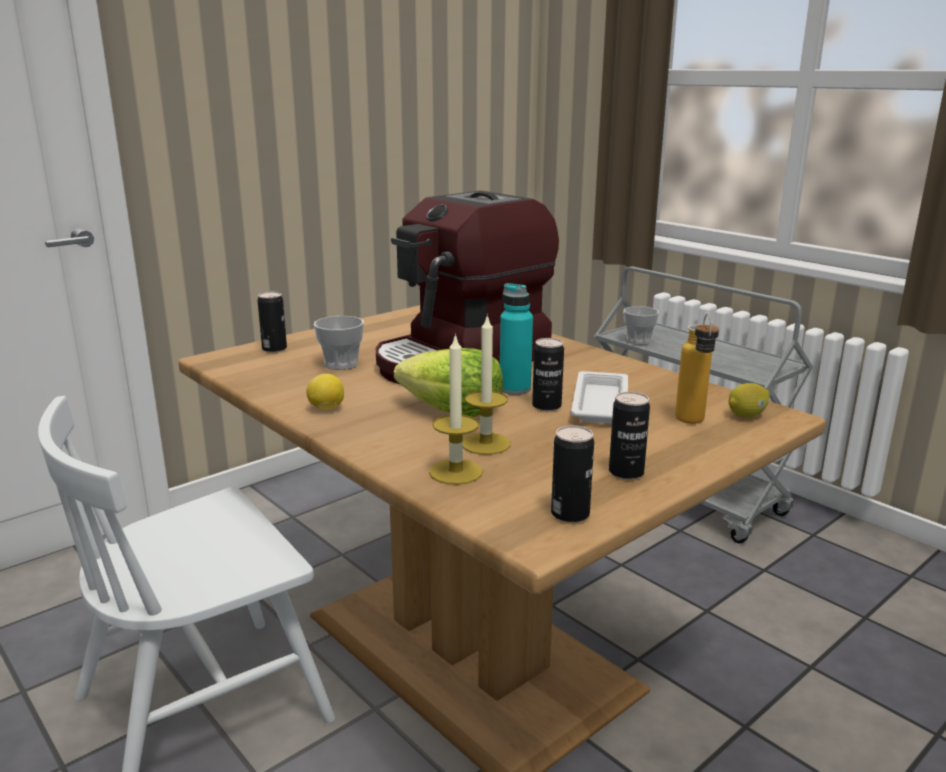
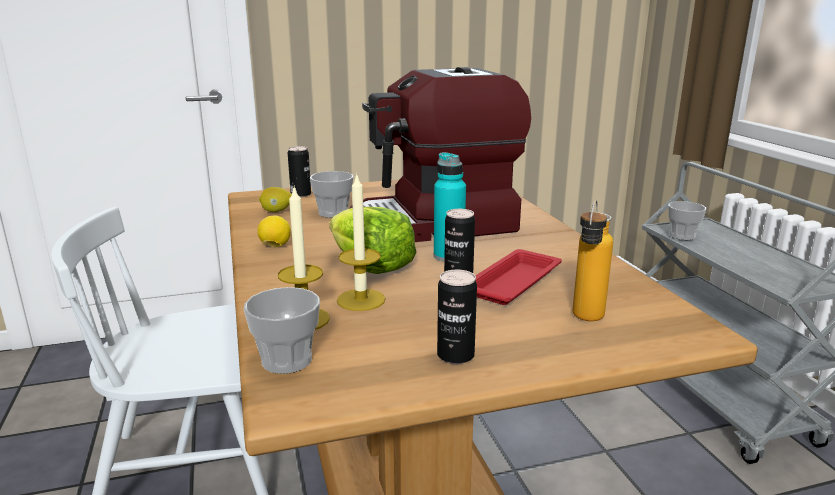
camera: 25 degrees right, 0 degrees up
can [551,426,594,523] -> none
white tray [571,371,628,424] -> red tray [476,249,562,305]
lemon [729,383,770,418] -> lemon moved to [259,187,292,212]
none -> cup [244,287,320,374]

